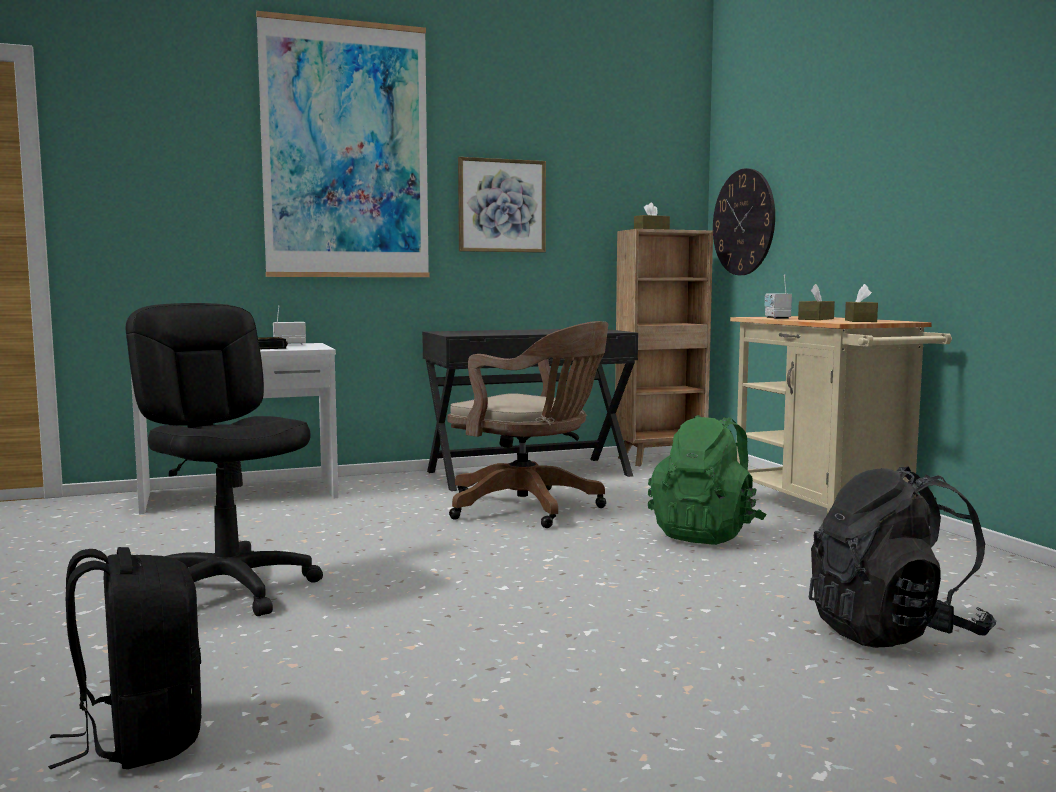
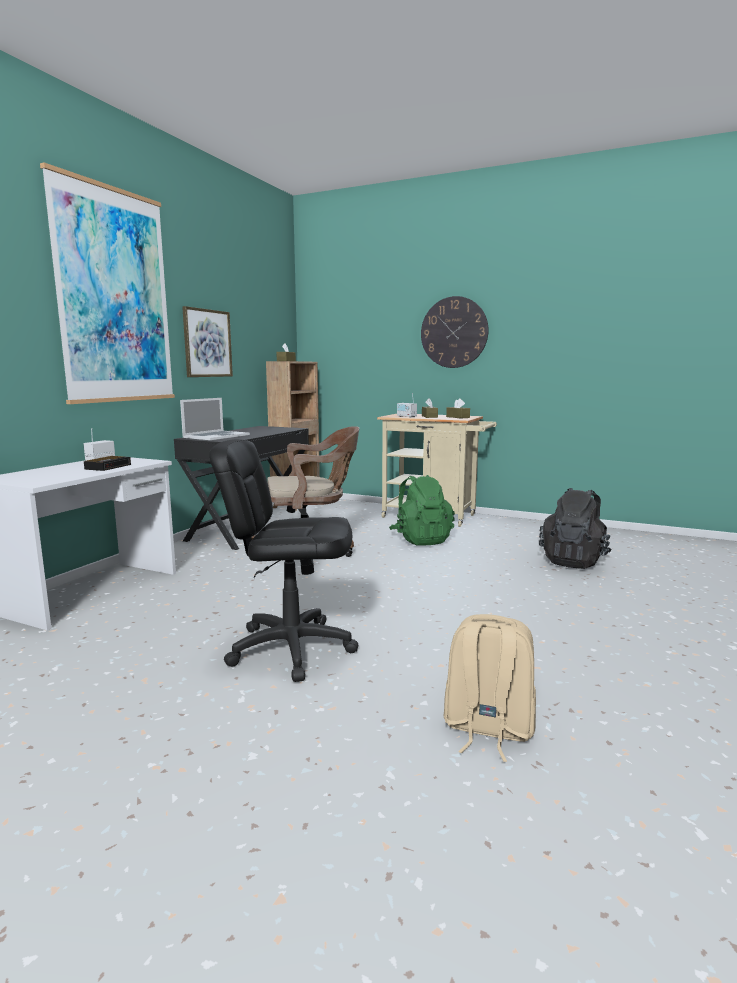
camera: 45 degrees left, 5 degrees up
black backpack [48,547,202,770] -> beige backpack [444,614,536,762]
wall clock [713,168,775,275] -> wall clock moved to [421,296,489,368]
none -> laptop [180,398,250,440]

